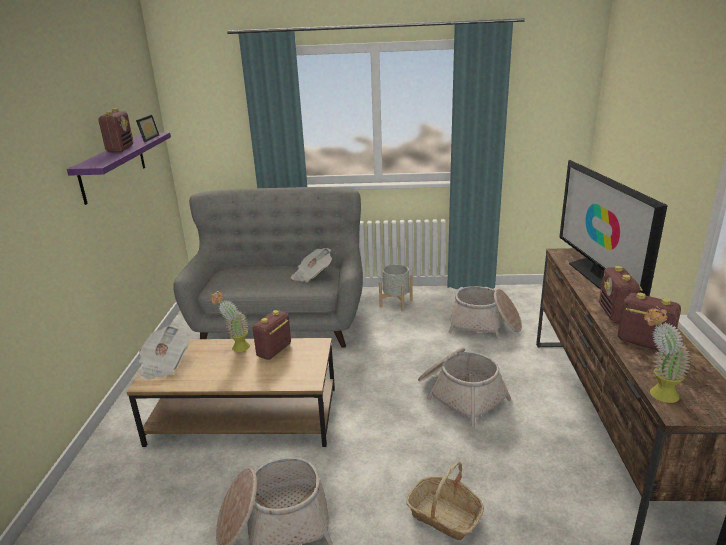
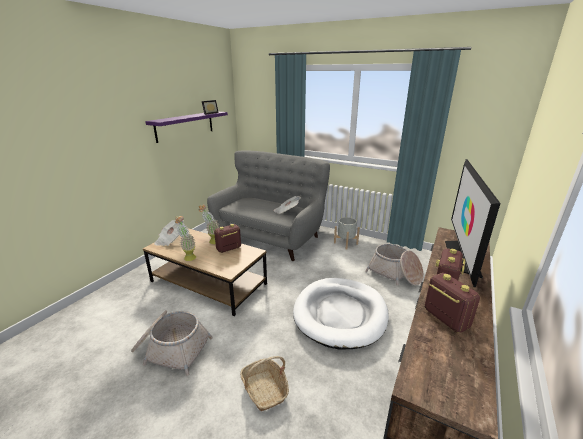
camera: 25 degrees right, 0 degrees up
radio [98,108,133,153] -> none
basket [418,347,511,427] -> white dog bed [293,278,389,349]
potted plant [644,306,690,403] -> potted plant moved to [175,216,196,261]

